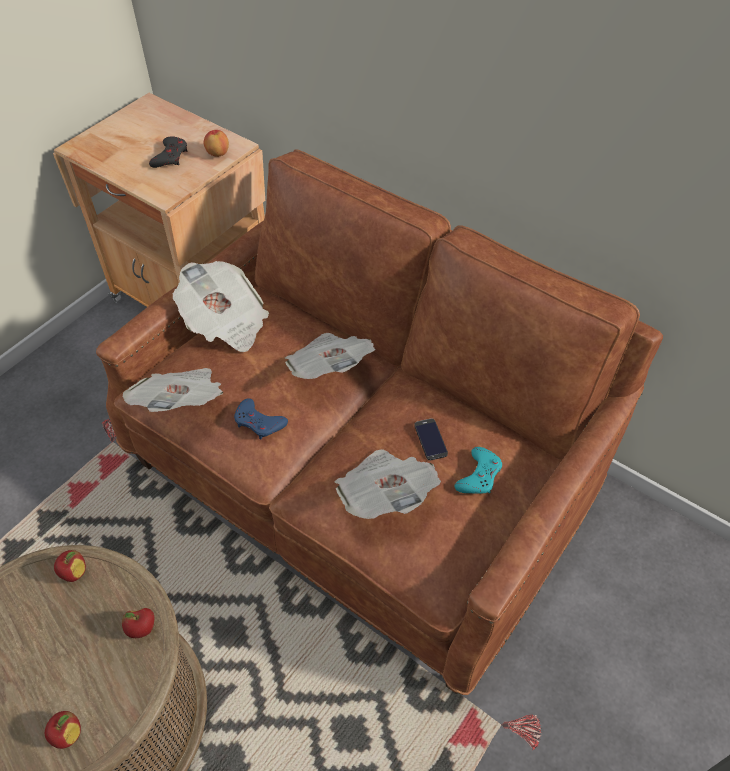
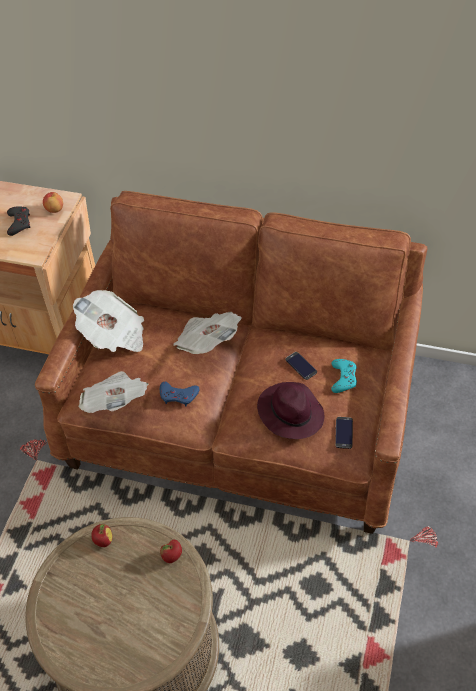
camera: 20 degrees left, 0 degrees up
apple [45,711,81,749] -> none
newspaper [334,449,441,519] -> purple hat [257,382,324,439]
none -> phone [335,417,353,449]

